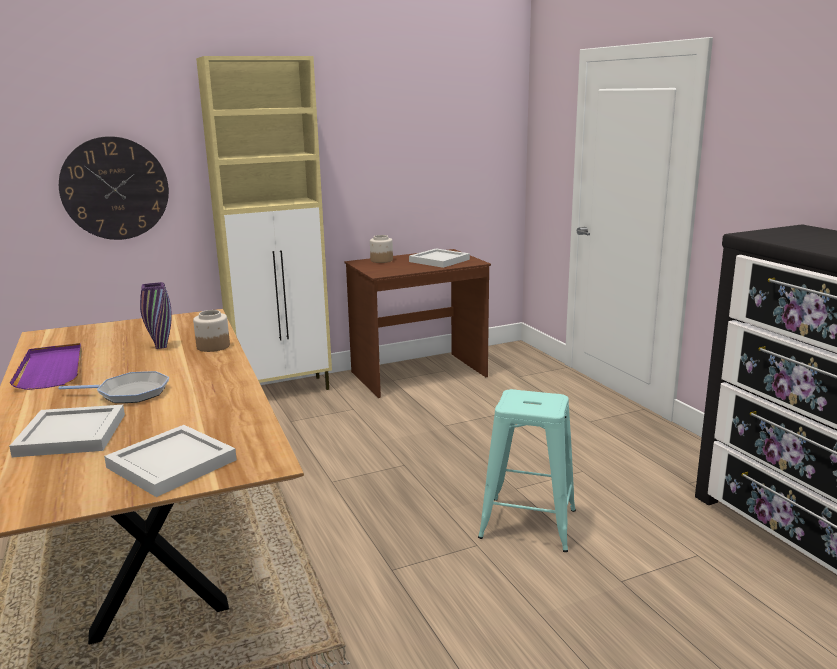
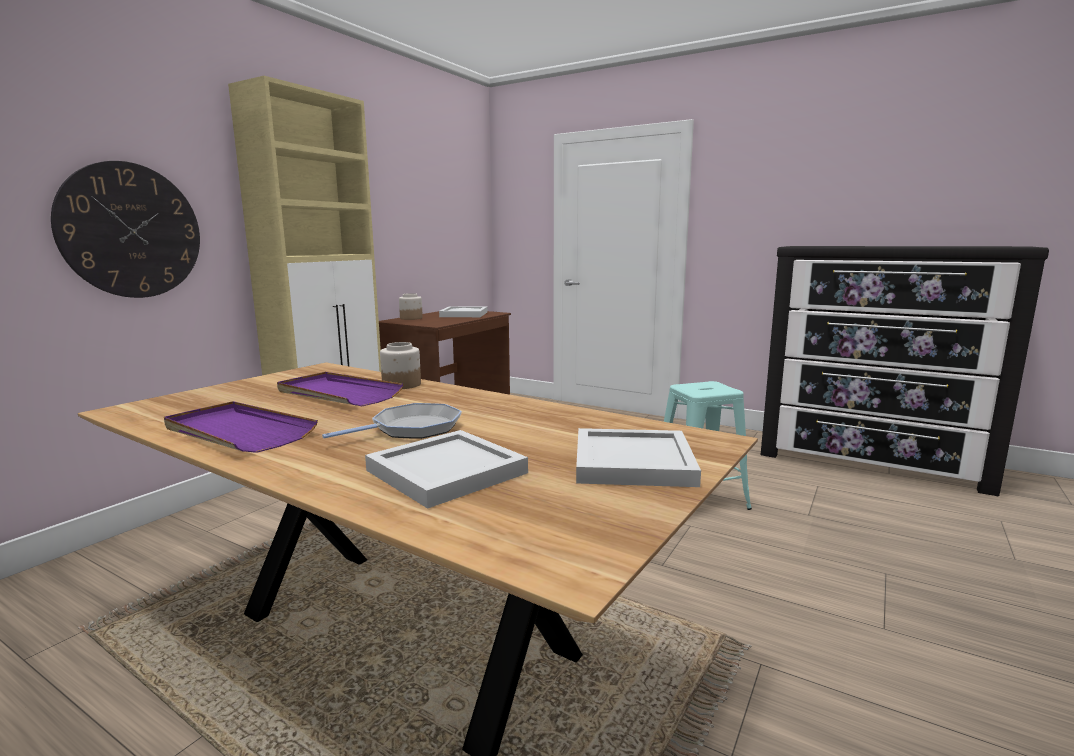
camera: 35 degrees left, 5 degrees down
purple vase [140,282,172,349] -> purple tray [277,372,403,406]

